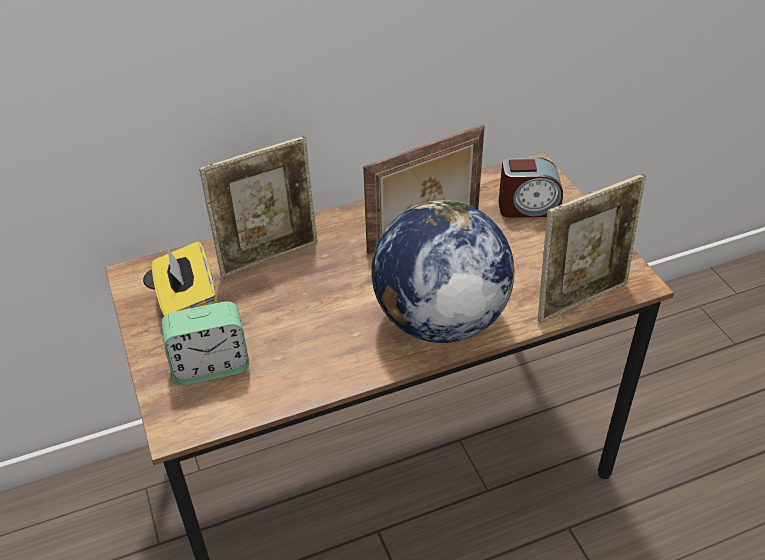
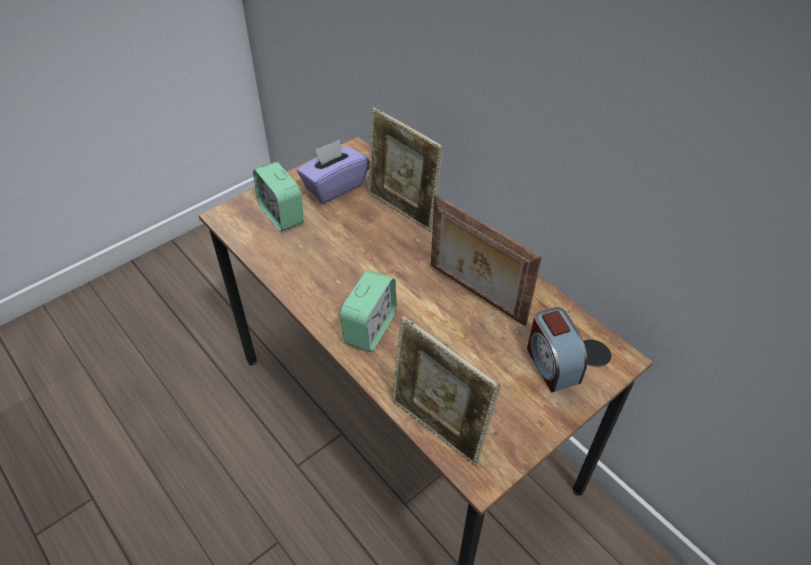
camera: 70 degrees right, 5 degrees up
yellow tissue box [152,241,217,316] -> purple tissue box [297,139,369,203]
globe [371,200,514,343] -> alarm clock [340,270,397,352]

